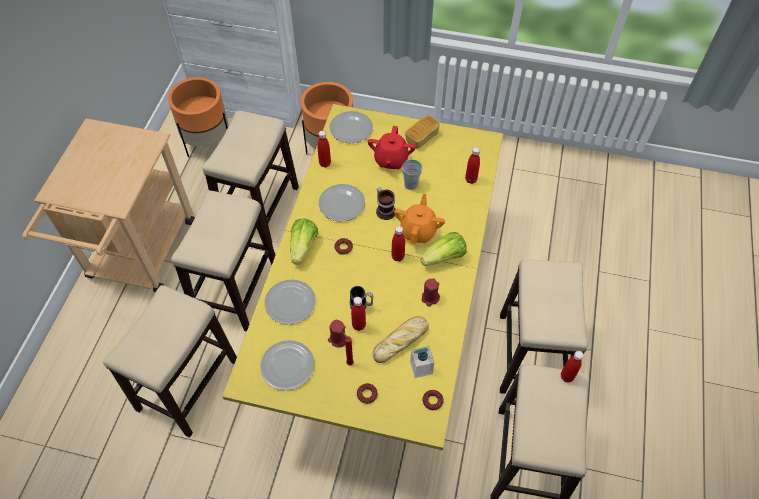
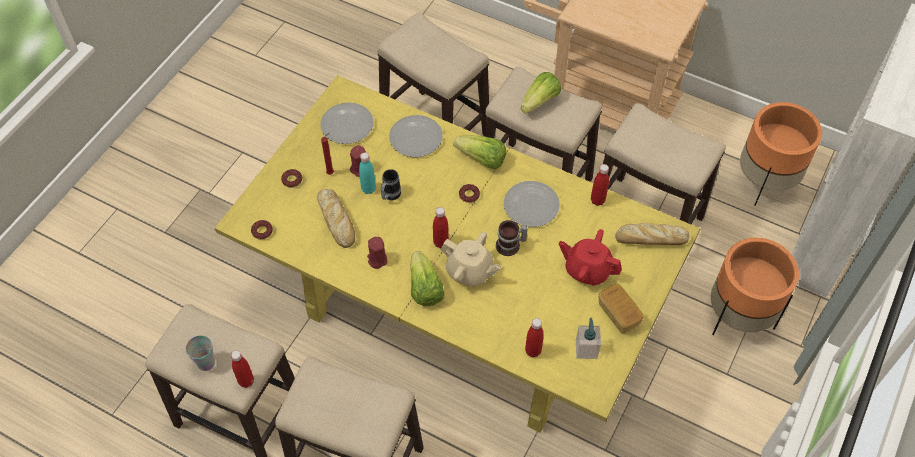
camera: 105 degrees right, 0 degrees up
plate [330,111,373,143] -> bread [615,223,689,245]
red bottle [351,297,366,331] -> turquoise bottle [359,152,376,194]
orange teapot [394,194,445,244] -> beige teapot [440,232,501,287]
cup [402,160,422,190] -> cup moved to [186,335,215,371]
soap dispenser [410,346,435,378] -> soap dispenser moved to [576,318,601,359]
none -> lettuce [521,72,561,114]

